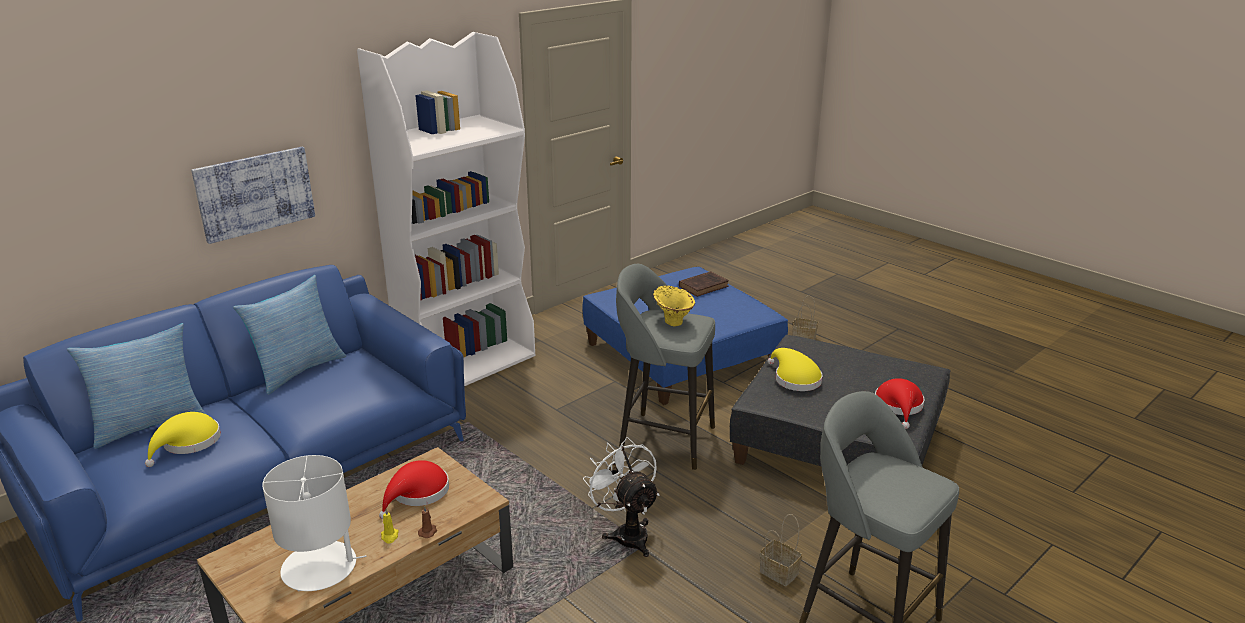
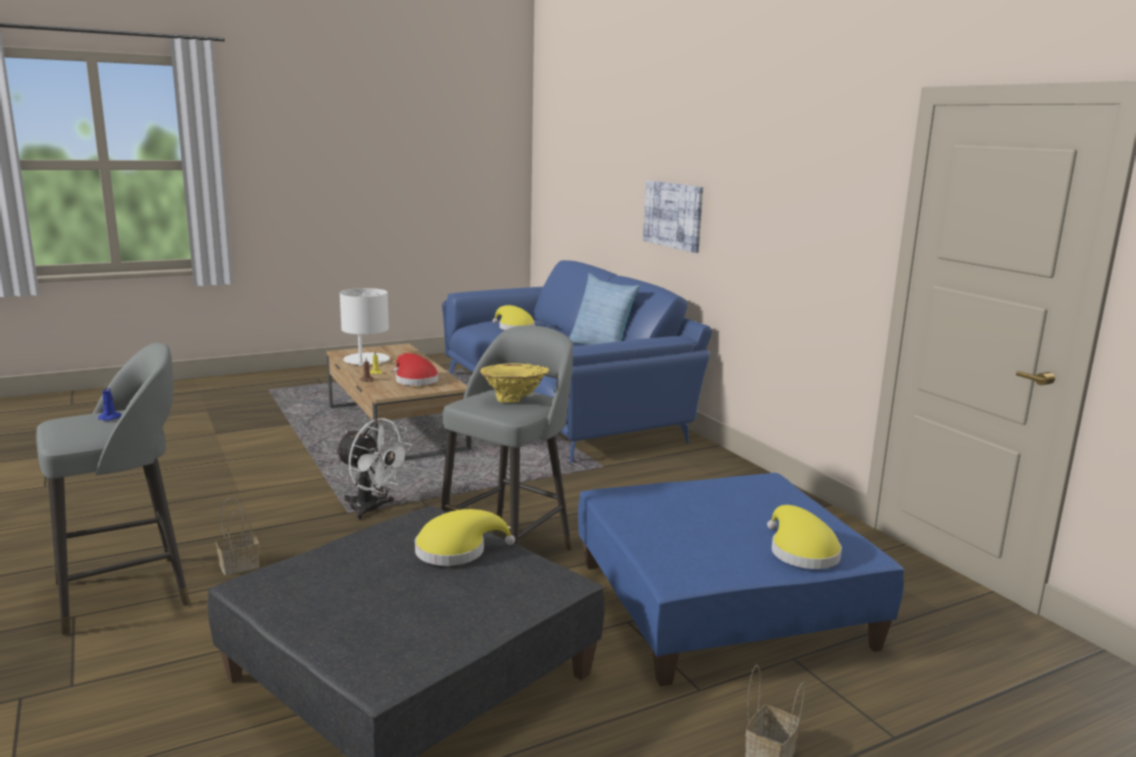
camera: 105 degrees right, 10 degrees down
pillow [67,323,207,449] -> none
white bookcase [357,32,535,386] -> none
white fan [583,437,660,557] -> white fan turned 45 degrees clockwise [335,418,412,520]
brown book [679,271,729,297] -> yellow hat [767,505,842,569]
red hat [875,378,924,429] -> none
none -> blue candle [98,382,122,421]

